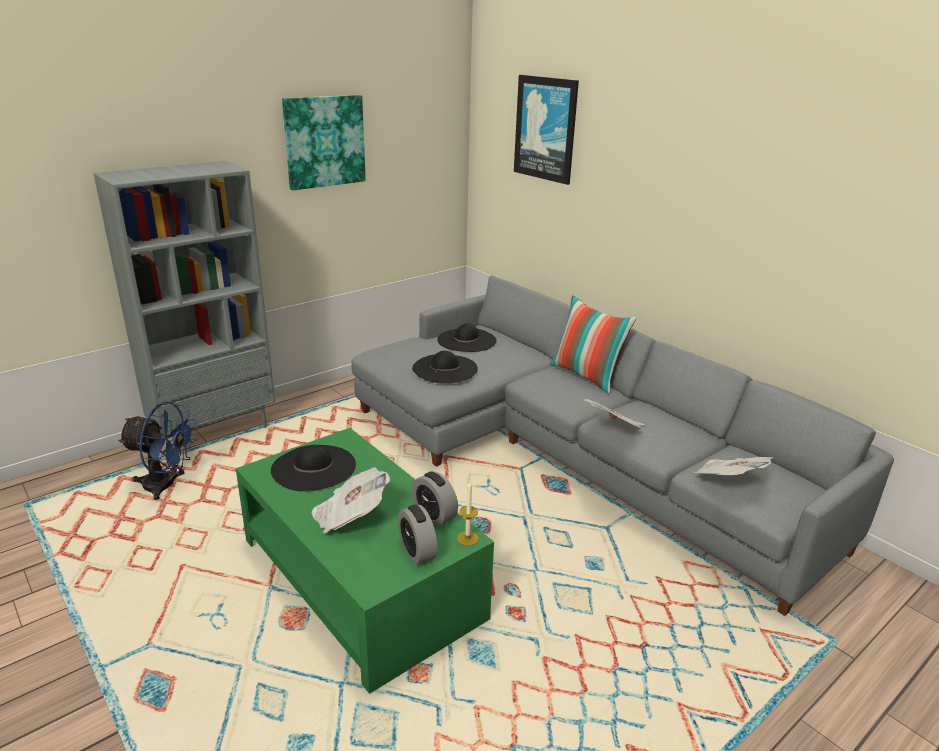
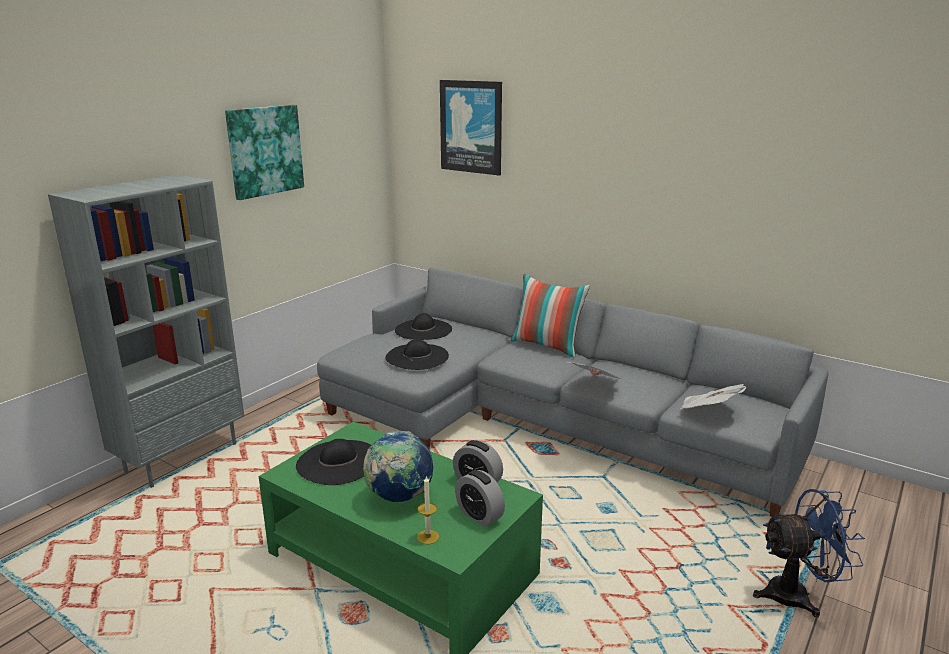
camera: 15 degrees left, 5 degrees down
blue fan [118,401,197,500] -> blue fan moved to [753,489,865,618]
newspaper [311,467,390,533] -> globe [363,431,433,503]
candle [457,481,479,546] -> candle moved to [417,475,439,545]

